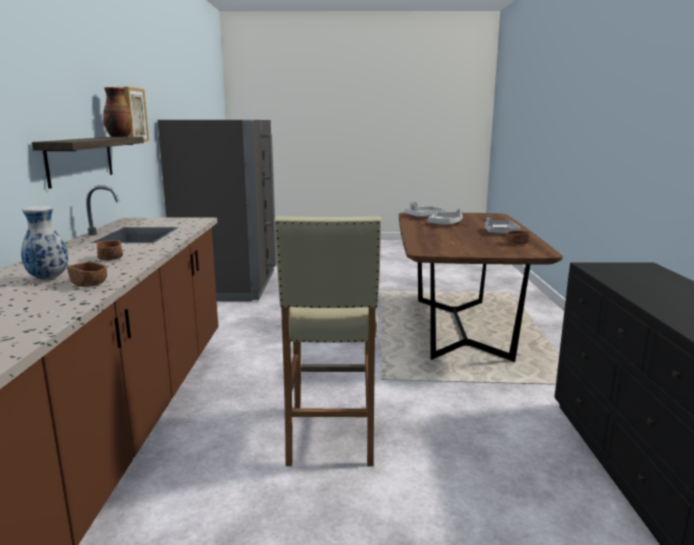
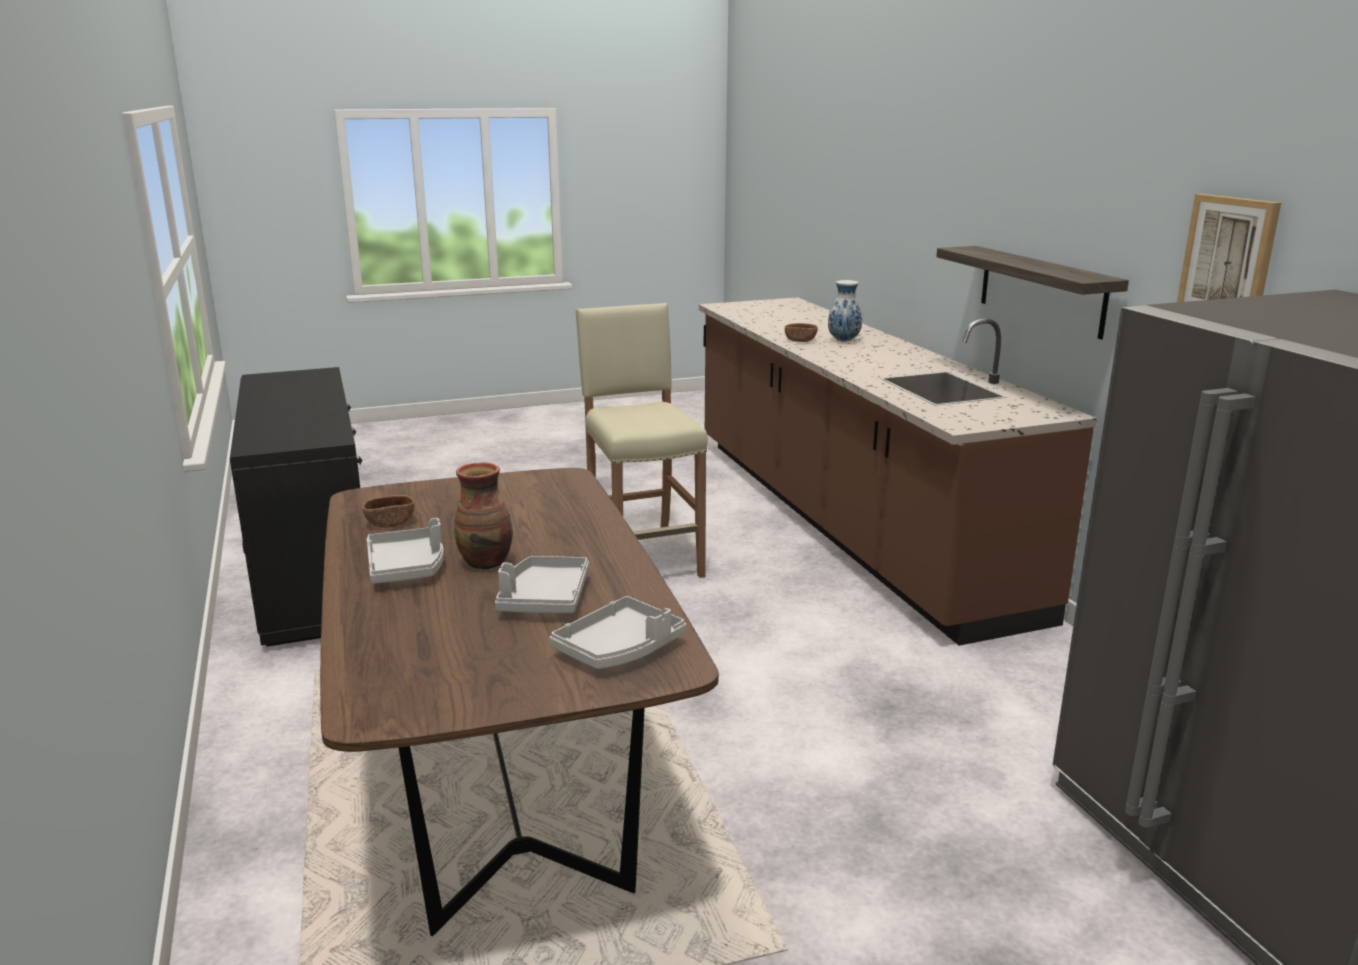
camera: 160 degrees right, 5 degrees up
brown bowl [96,240,123,260] -> none
vase [103,87,132,137] -> vase moved to [454,463,513,570]

